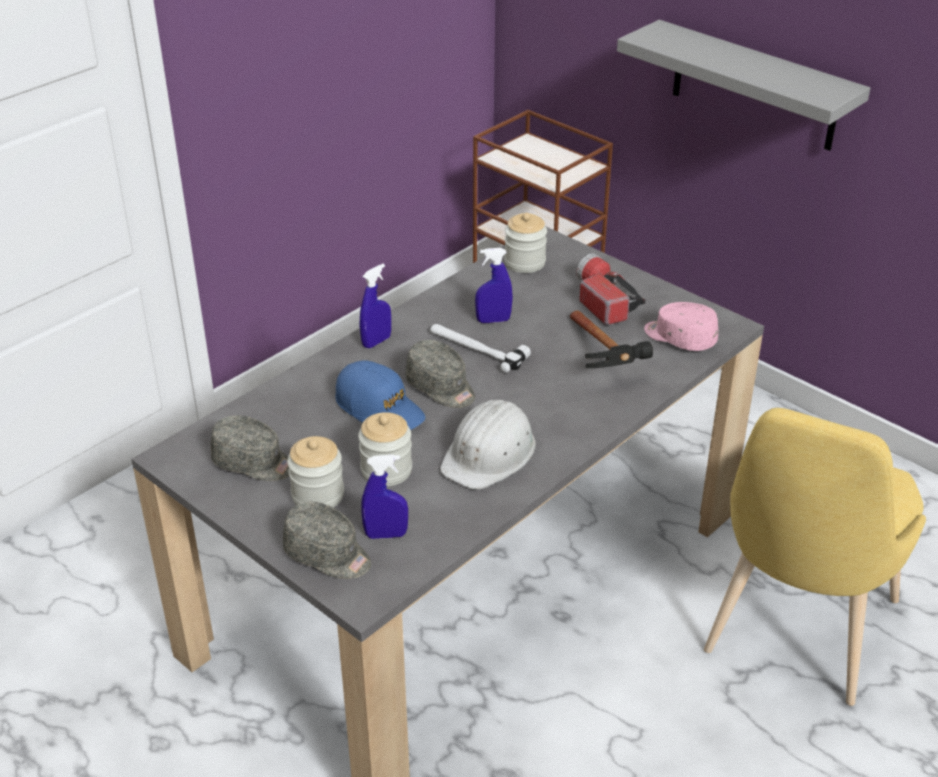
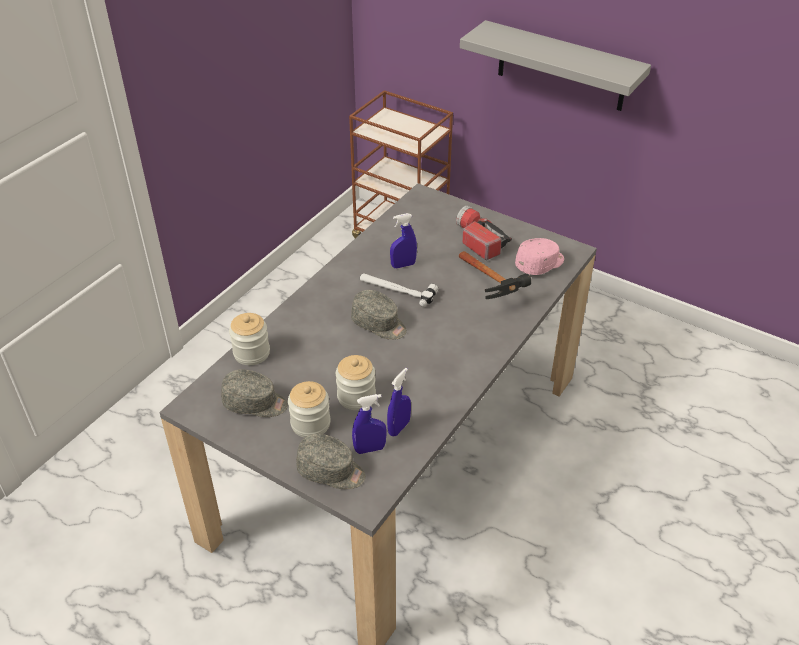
camera: 10 degrees left, 5 degrees up
blue cap [335,360,425,430] -> none
blue spray bottle [360,264,391,348] -> blue spray bottle moved to [387,368,411,437]
white hard hat [440,400,536,490] -> none
jar [504,213,547,273] -> jar moved to [229,313,270,365]
pink cap [644,302,718,351] -> pink cap turned 120 degrees clockwise [515,238,564,275]
yellow chair [704,408,926,706] -> none

